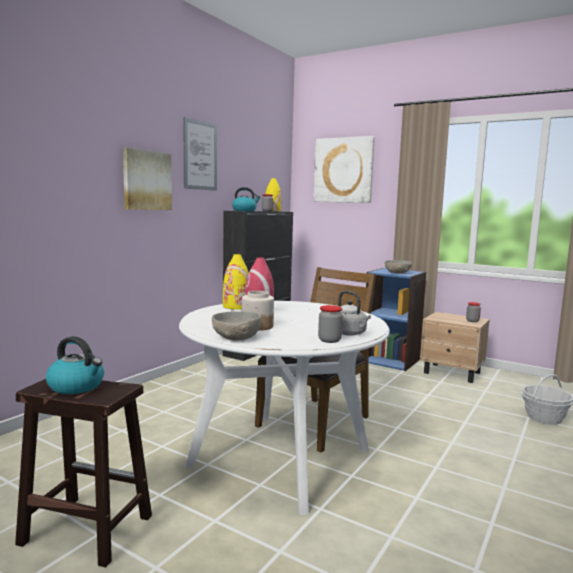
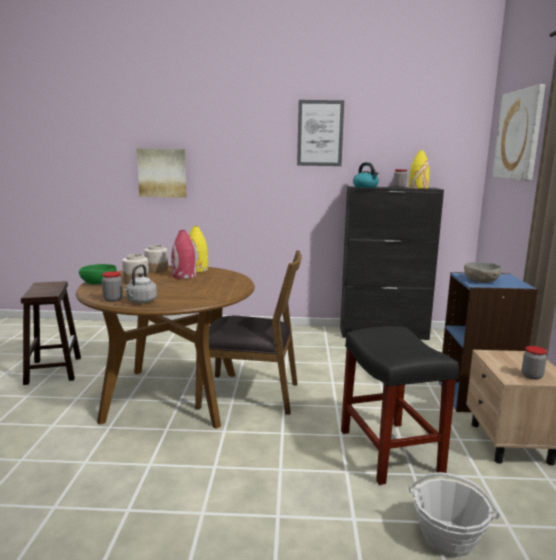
camera: 60 degrees right, 5 degrees up
kettle [46,336,104,394] -> none
picture [123,148,172,210] -> picture moved to [137,148,186,198]
white dining table [179,301,390,515] -> brown dining table [76,266,255,428]
grey bowl [212,311,262,340] -> green bowl [79,264,117,285]
none -> jar [144,245,168,273]
none -> black stool [341,326,459,485]

